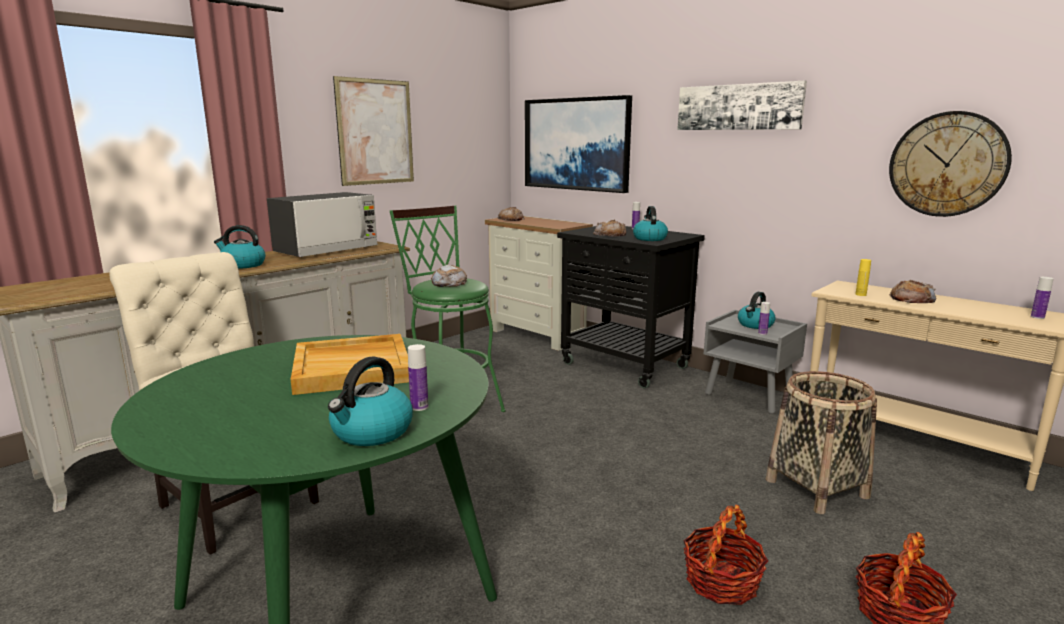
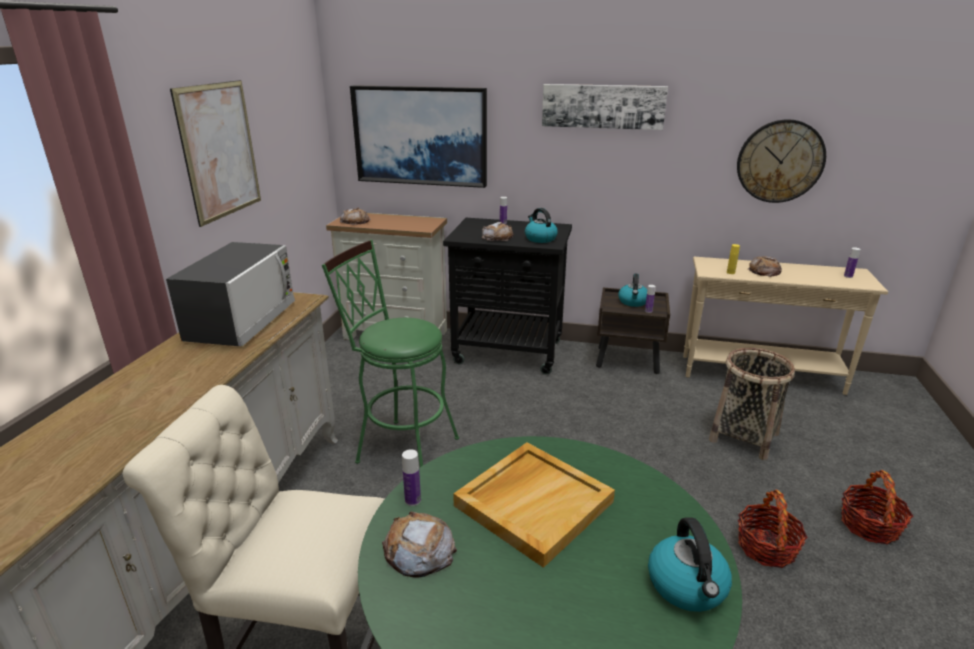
camera: 30 degrees left, 10 degrees up
kettle [214,225,266,269] -> none
bottle [408,344,428,411] -> bottle moved to [402,449,421,506]
bread [431,265,467,287] -> bread moved to [382,512,457,578]
grey nightstand [704,310,807,414] -> brown nightstand [596,287,670,374]

